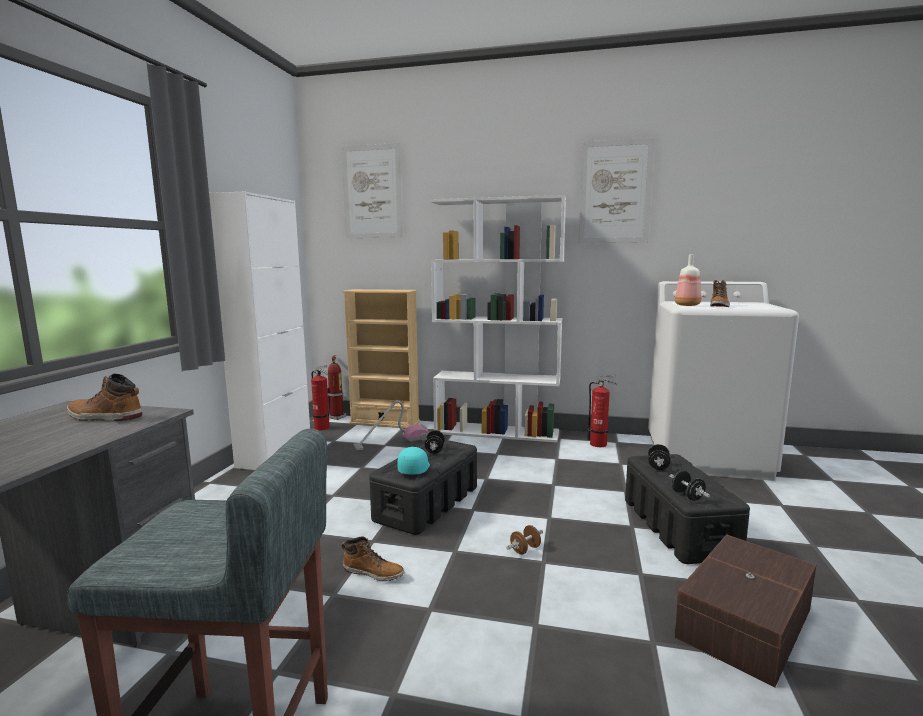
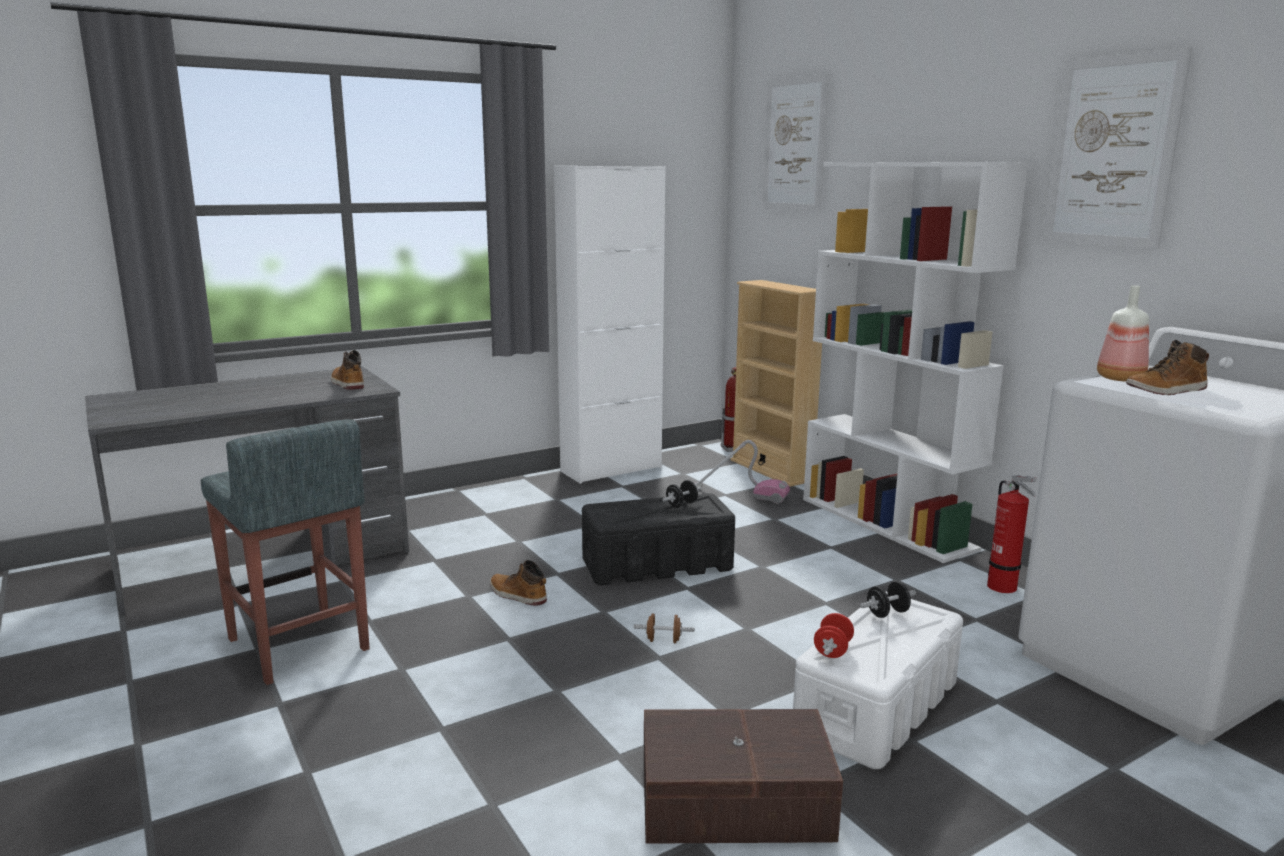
camera: 45 degrees right, 5 degrees up
fire extinguisher [311,365,330,431] -> none
boot [341,537,404,581] -> boot turned 150 degrees clockwise [490,560,547,606]
turquoise cap [398,447,430,474] -> none
black storage box [625,454,750,564] -> white storage box [793,591,963,769]
black dumbbell [669,471,710,501] -> red dumbbell [814,613,854,658]

